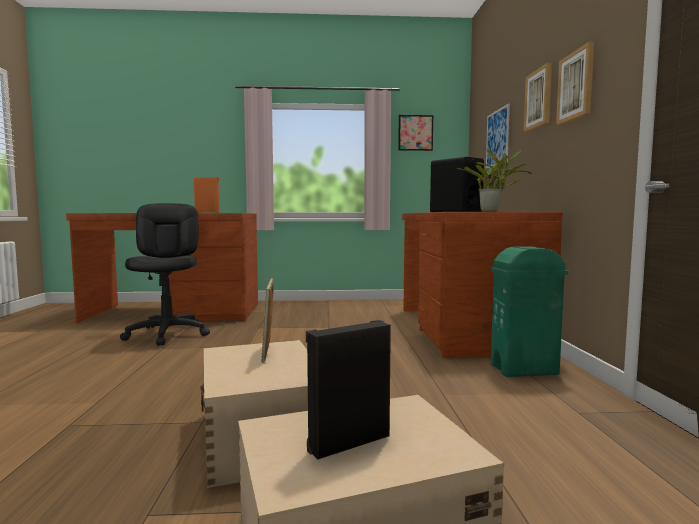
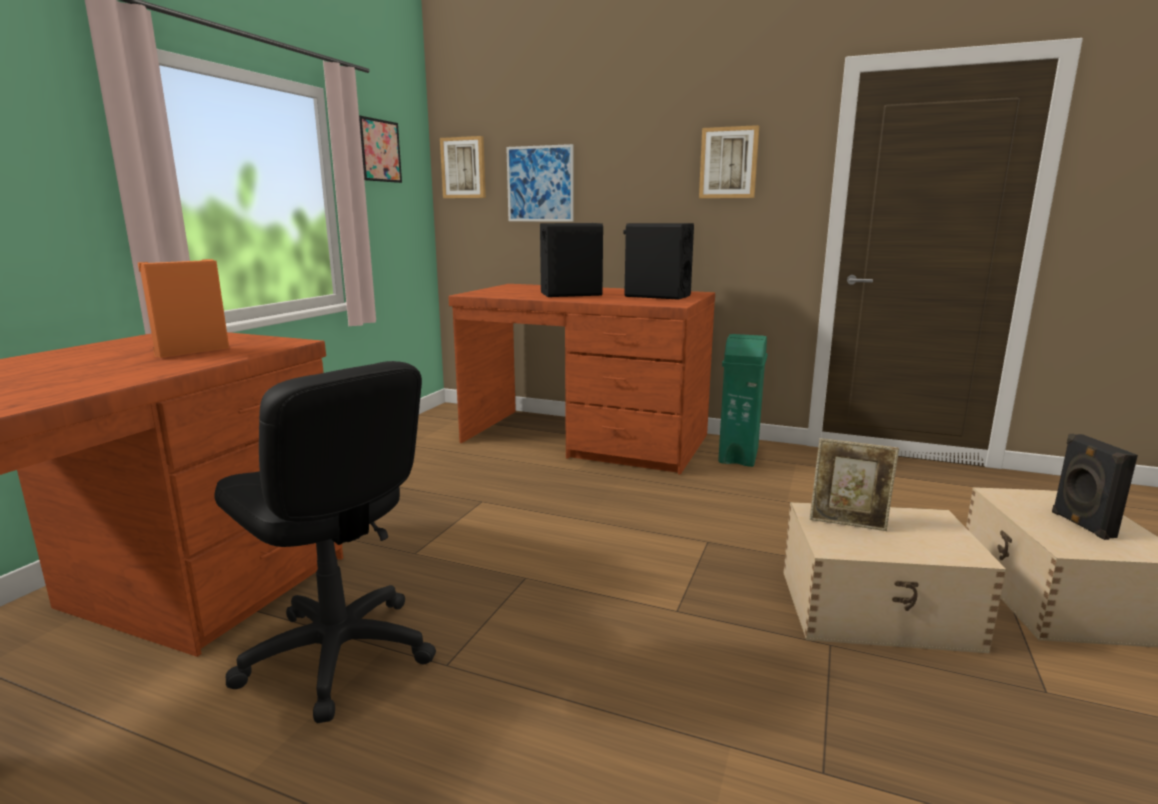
camera: 65 degrees left, 10 degrees up
black office chair [120,203,210,346] -> black office chair turned 150 degrees counterclockwise [214,361,436,723]
potted plant [456,149,532,212] -> black speaker [623,223,694,300]
picture [524,62,552,132] -> picture moved to [440,136,486,198]

